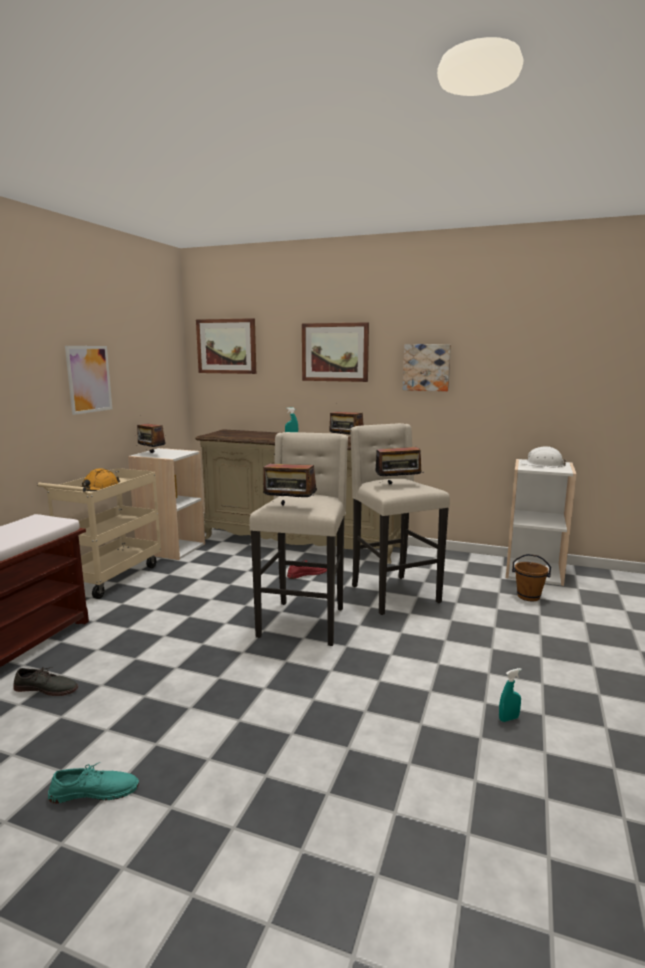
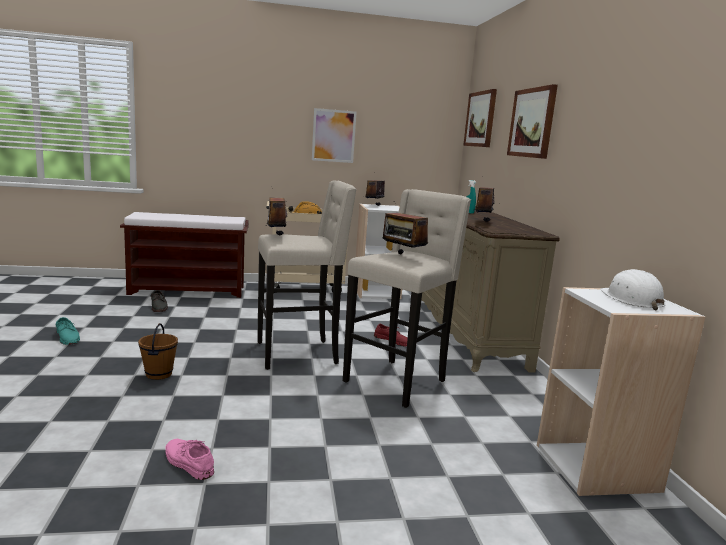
camera: 60 degrees right, 0 degrees up
picture [403,344,451,391] -> none
turquoise spray bottle [499,668,522,722] -> pink shoe [165,439,214,480]
brown bucket [512,554,551,601] -> brown bucket moved to [138,323,178,380]

